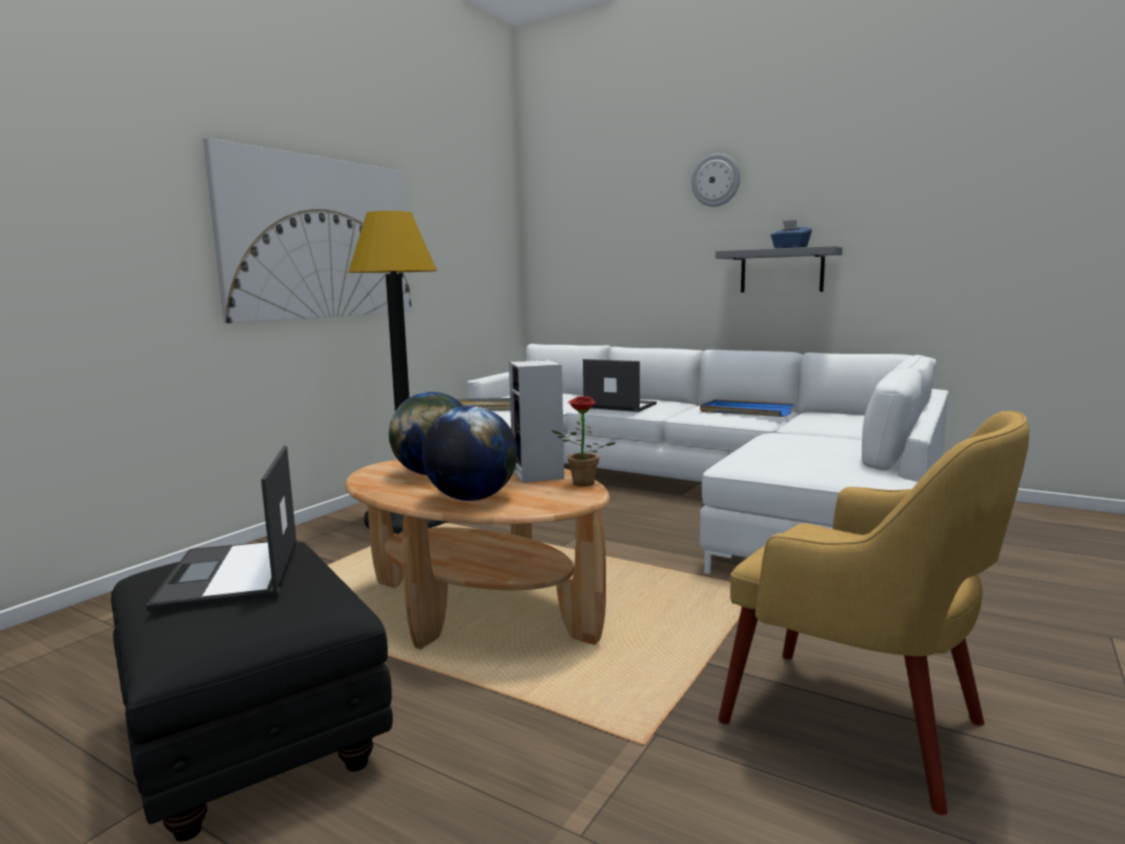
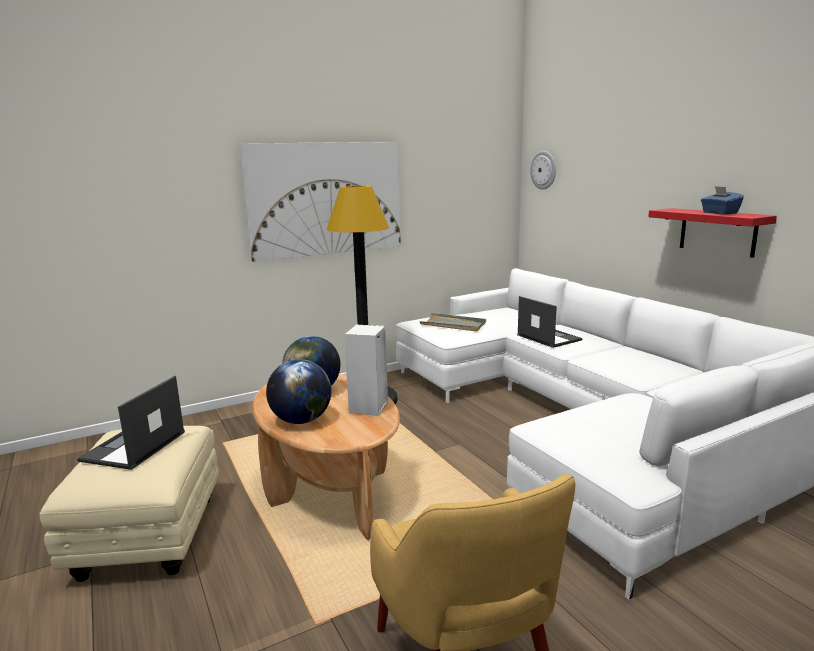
camera: 30 degrees right, 5 degrees up
black ottoman [111,542,393,842] -> beige ottoman [40,426,219,582]
potted plant [552,396,615,487] -> none
wall clock [691,153,740,207] -> wall clock moved to [530,151,556,190]
blue tray [700,399,795,417] -> none
grey shelf [715,246,843,293] -> red shelf [648,208,777,258]

